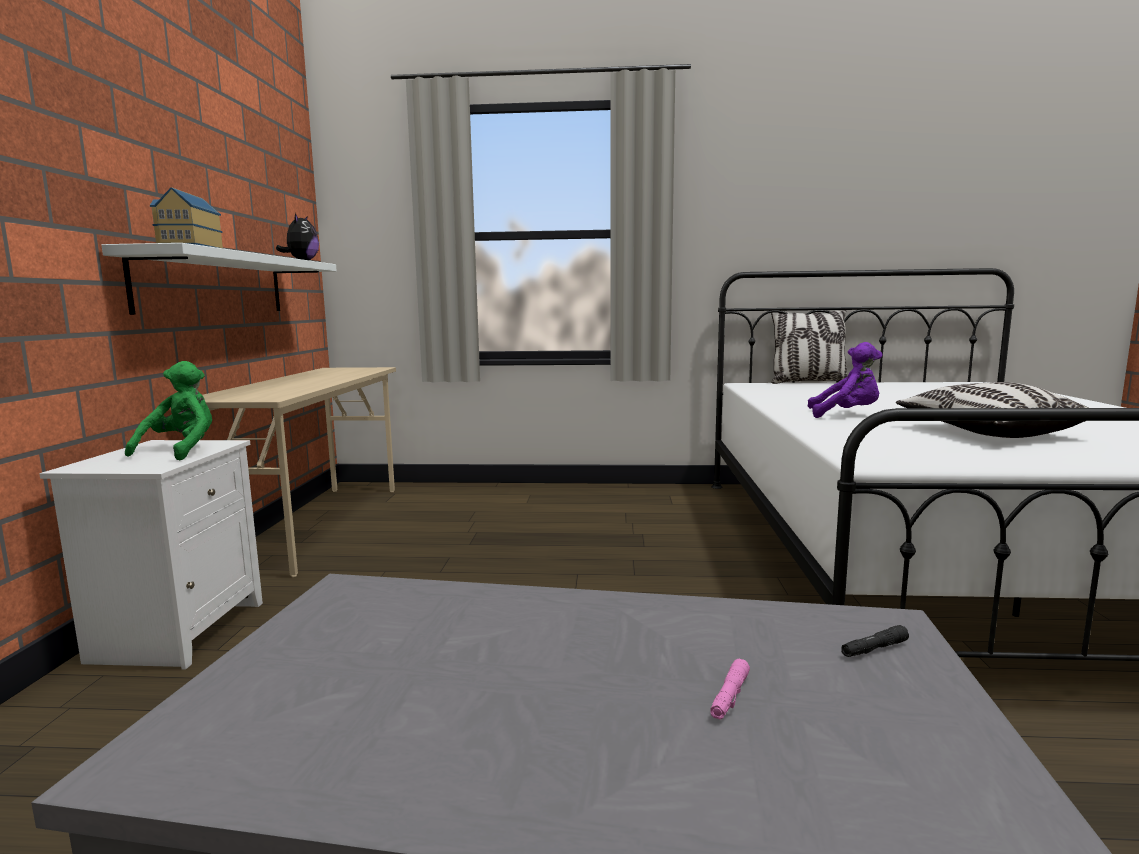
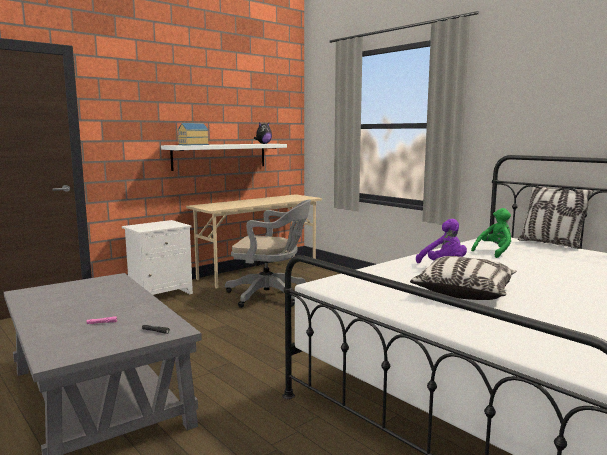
camera: 45 degrees right, 0 degrees up
green plush toy [125,361,212,460] -> green plush toy moved to [471,208,511,258]
none -> grey office chair [225,199,311,308]

